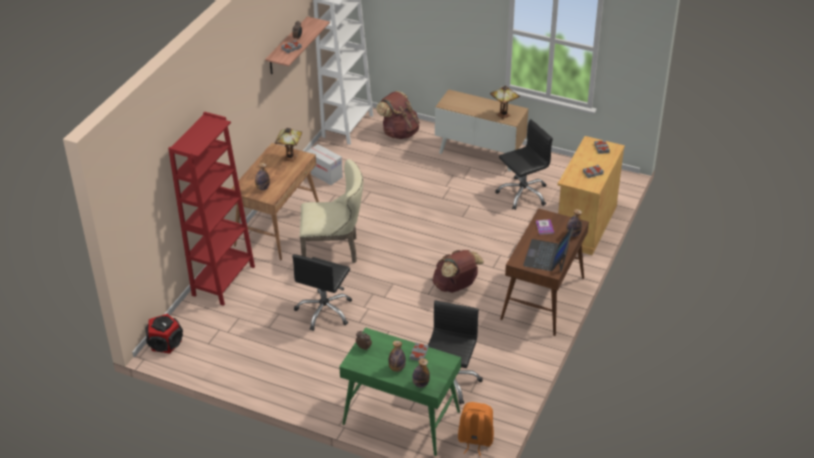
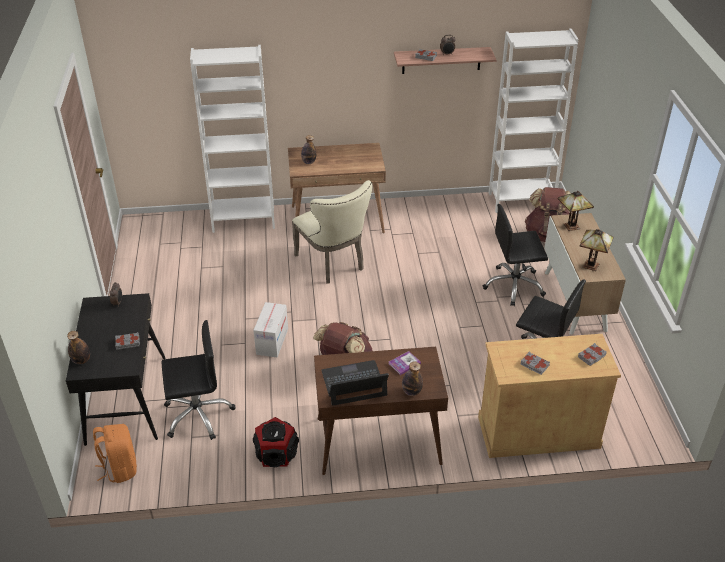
camera: 60 degrees right, 0 degrees up
speaker [145,314,183,353] -> speaker moved to [253,417,299,467]
red bookcase [168,112,255,306] -> white bookcase [190,45,275,233]
table lamp [275,128,302,162] -> table lamp moved to [558,191,594,231]
black office chair [292,254,352,331] -> black office chair moved to [483,204,548,306]
cardboard box [306,144,343,185] -> cardboard box moved to [253,302,288,357]
green desk [339,327,461,456] -> black desk [66,293,165,446]
bottle [388,341,406,372] -> none

